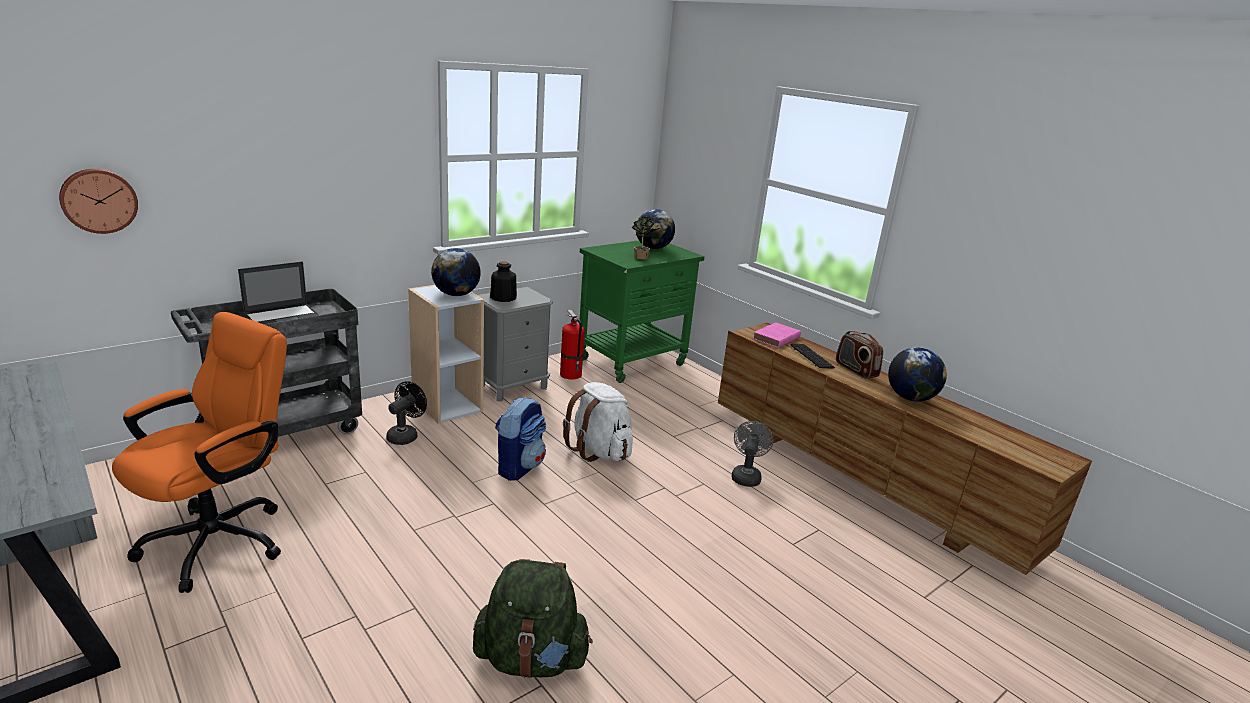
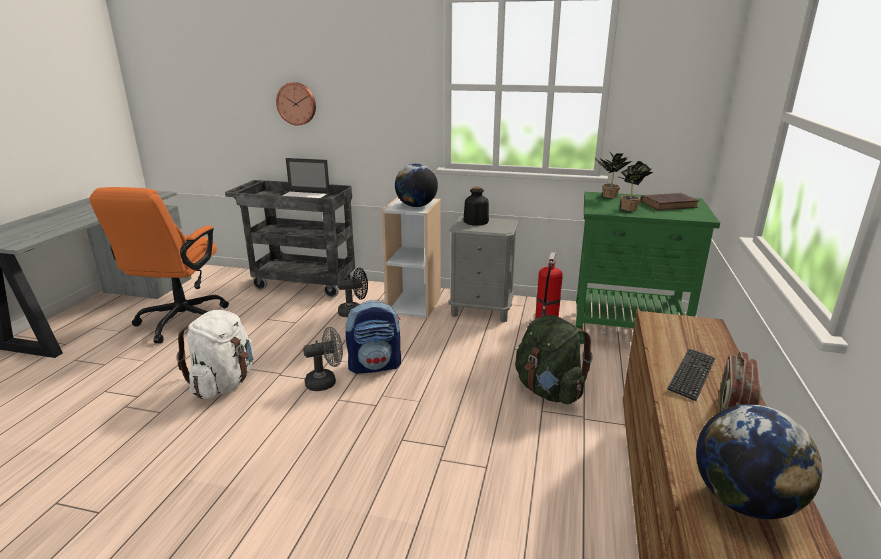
camera: 55 degrees right, 0 degrees up
wall clock [59,169,138,234] -> wall clock moved to [276,82,316,126]
orange office chair [112,312,287,593] -> orange office chair turned 105 degrees clockwise [89,187,229,344]
green backpack [473,559,593,678] -> green backpack moved to [515,315,593,404]
white backpack [563,382,633,462] -> white backpack moved to [176,310,254,399]
globe [637,209,675,249] -> brown book [641,193,699,210]
grey fan [731,421,773,487] -> grey fan moved to [303,327,343,391]
pink book [753,322,801,348] -> none
none -> potted plant [594,152,632,198]

